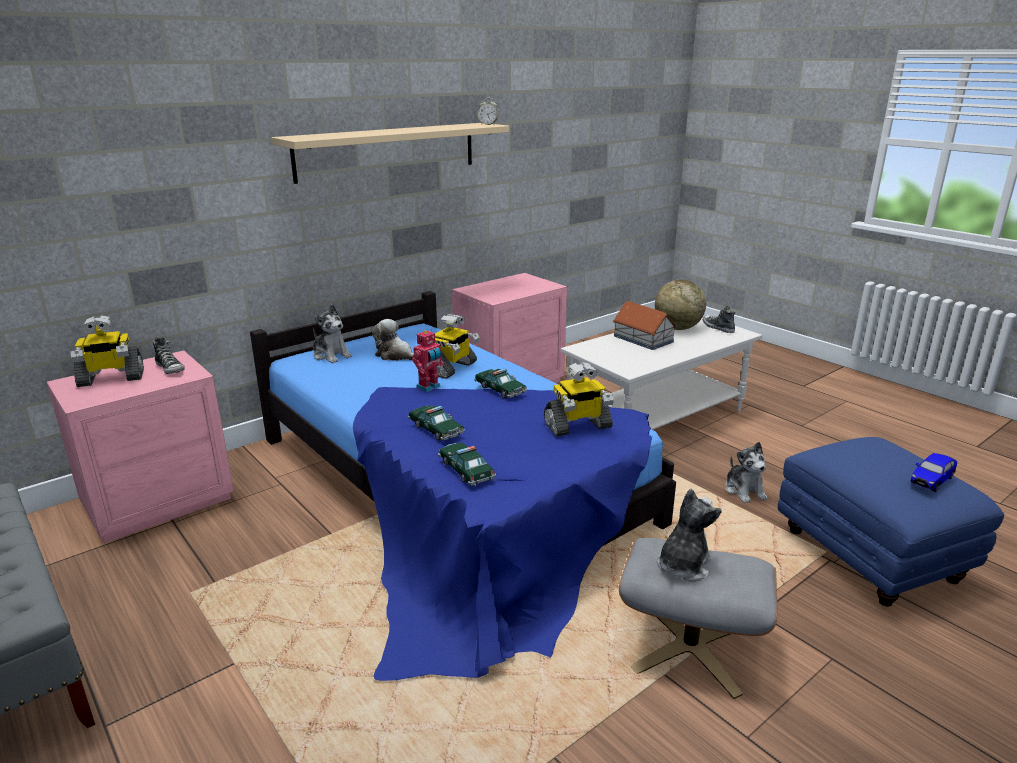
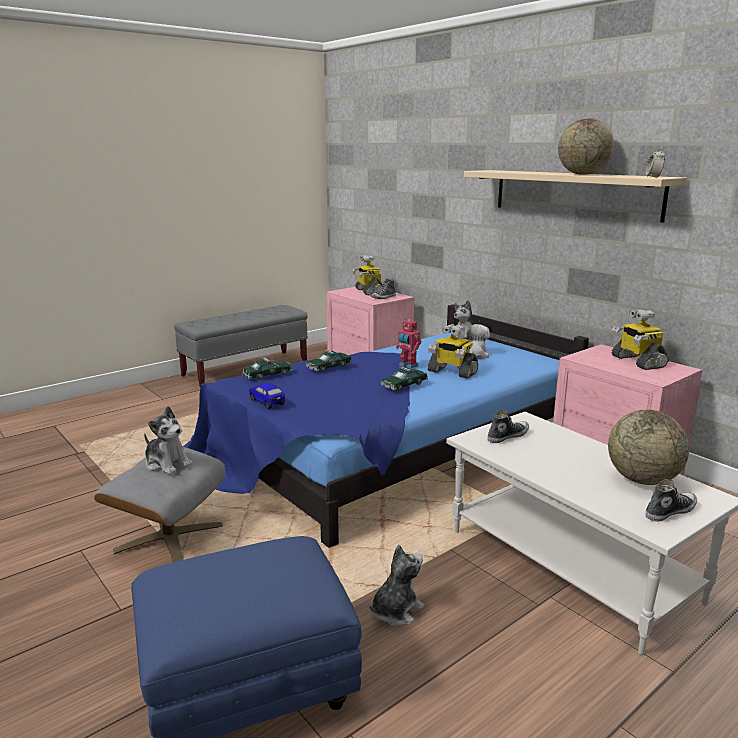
camera: 90 degrees right, 5 degrees down
toy robot [544,362,614,436] -> toy robot moved to [611,309,669,370]
toy house [613,301,677,350] -> none
plush toy [725,442,768,503] -> plush toy turned 150 degrees clockwise [369,545,424,627]
toy car [911,453,957,492] -> toy car moved to [249,383,285,409]
none -> shoe [488,410,529,443]
none -> globe [558,119,614,175]

